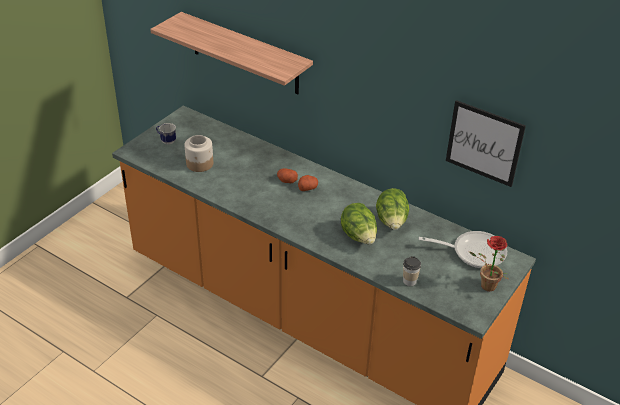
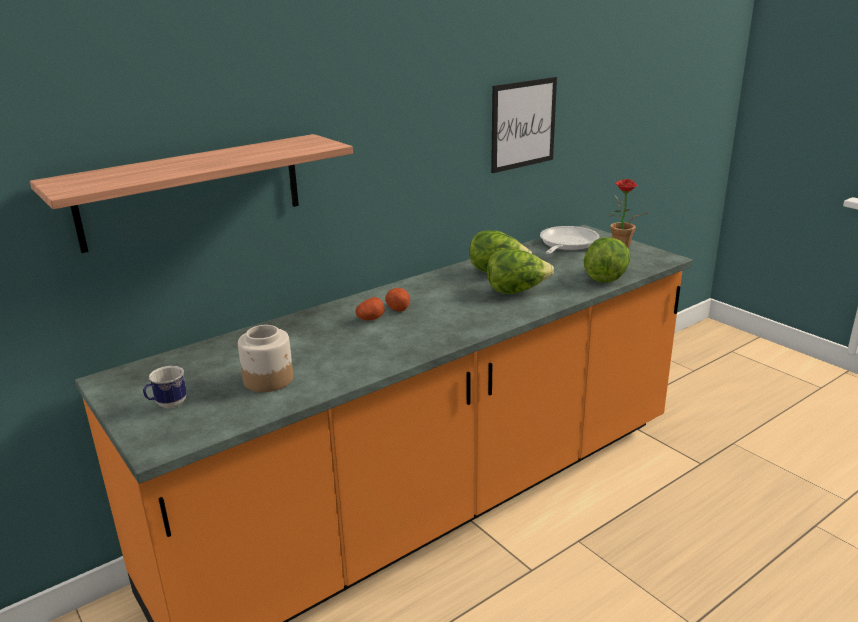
camera: 70 degrees left, 15 degrees down
cup [403,256,421,286] -> lettuce [584,238,630,283]

